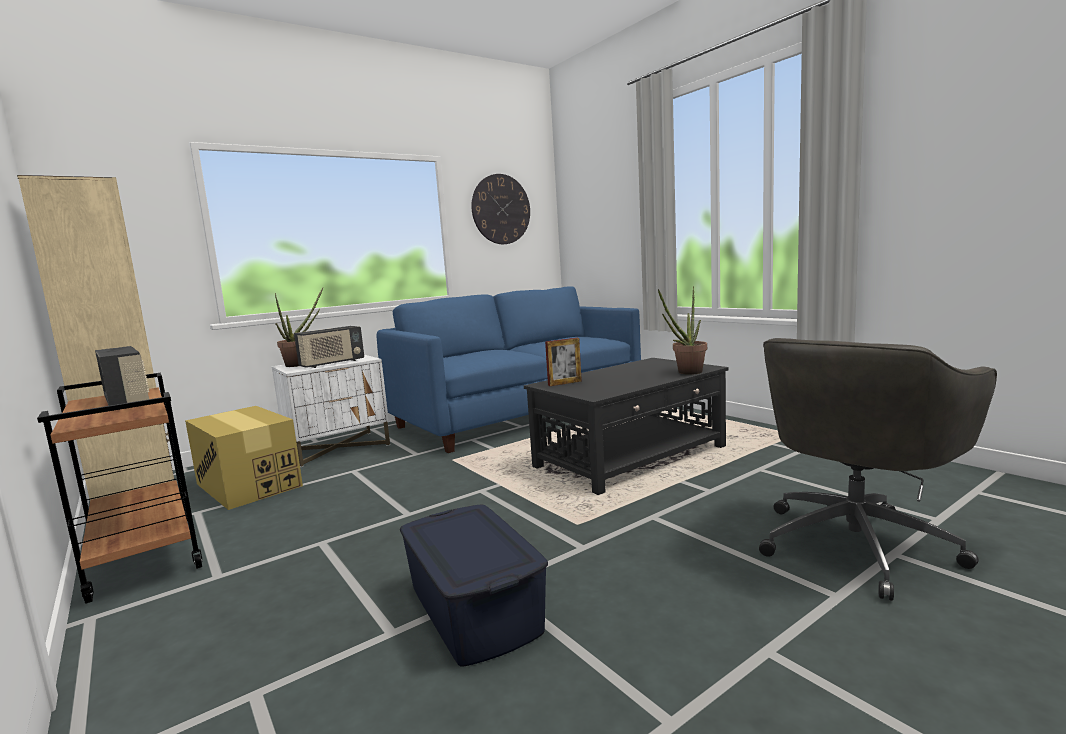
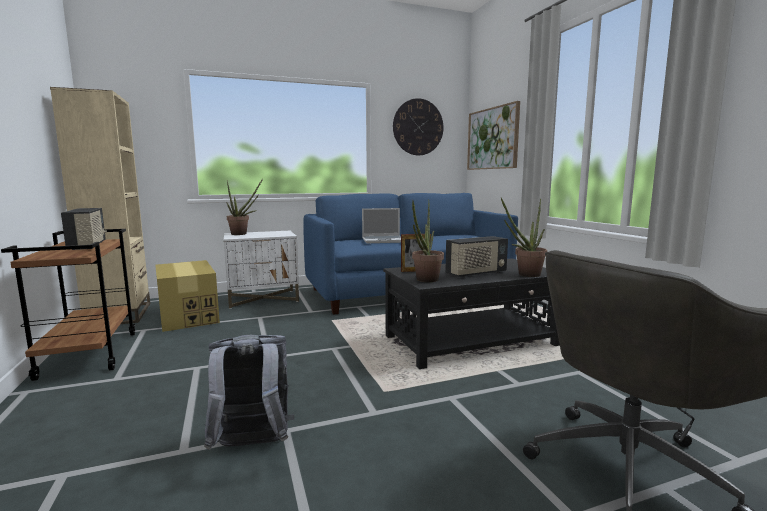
camera: 15 degrees right, 0 degrees up
radio [294,326,364,368] -> radio moved to [445,236,508,278]
blue storage box [400,505,548,666] -> grey backpack [204,335,294,450]
none -> laptop [362,208,401,243]
none -> potted plant [412,199,444,282]
none -> picture [467,101,520,170]

